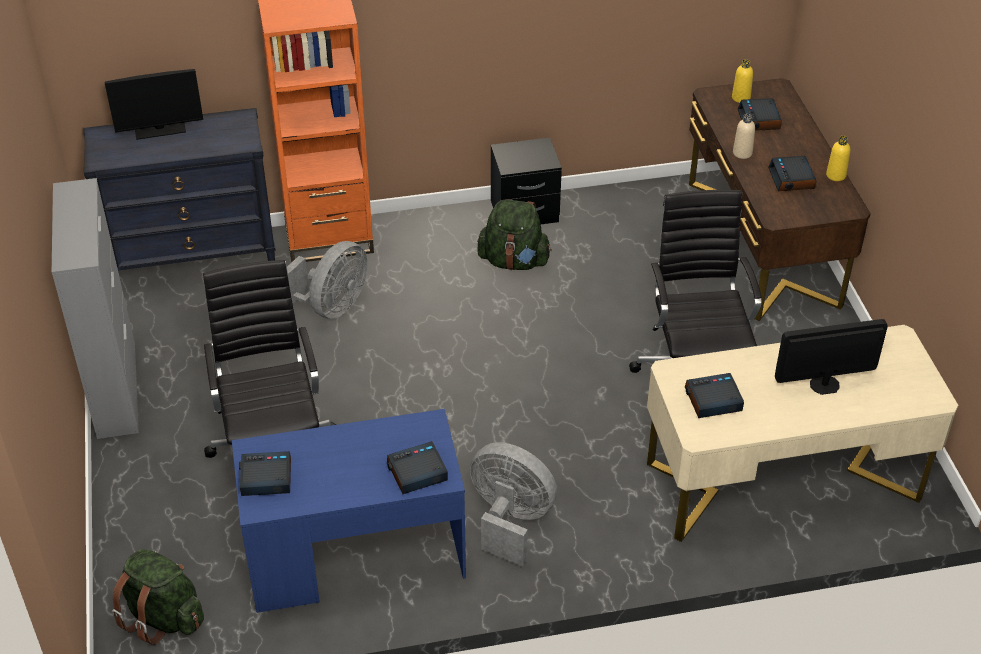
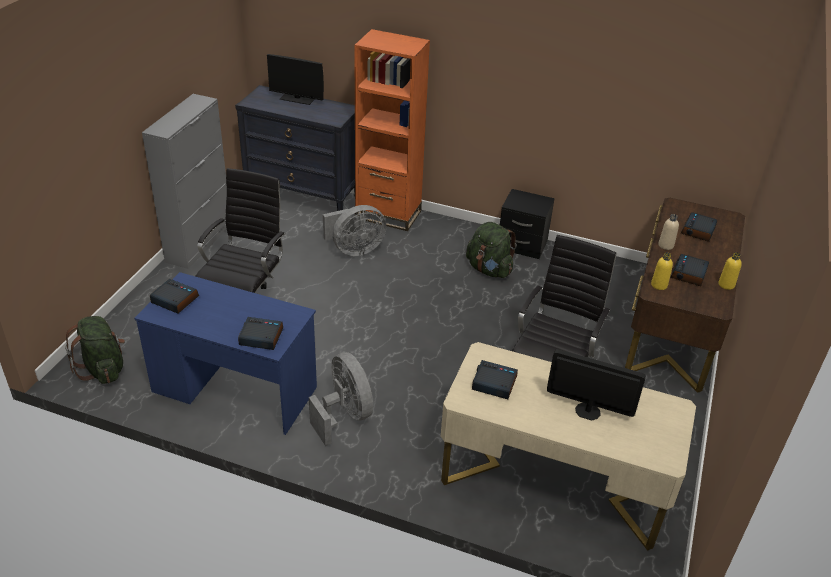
camera: 30 degrees right, 5 degrees down
yellow bottle [732,59,753,103] -> yellow bottle moved to [651,253,673,290]

